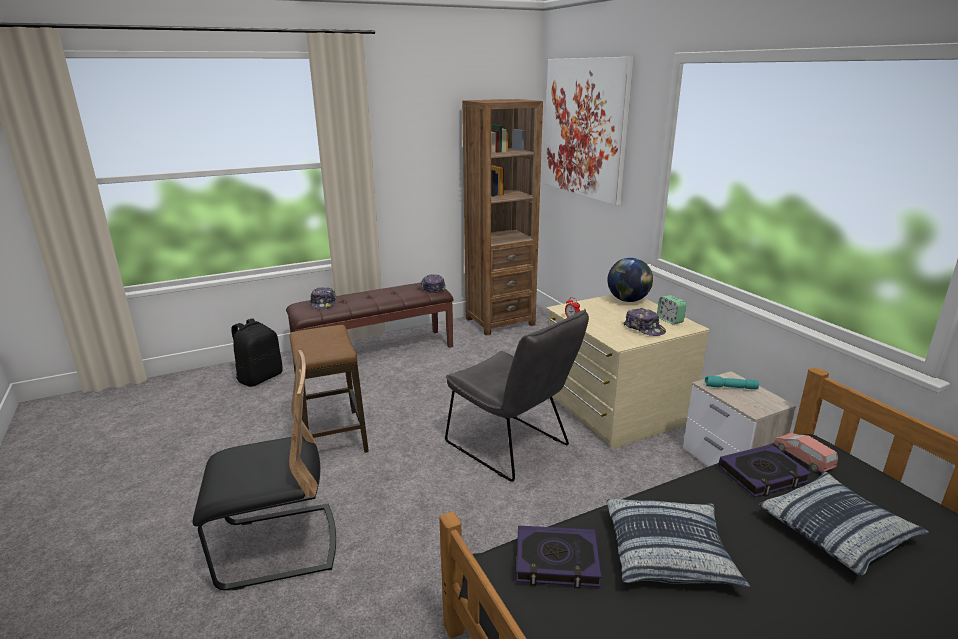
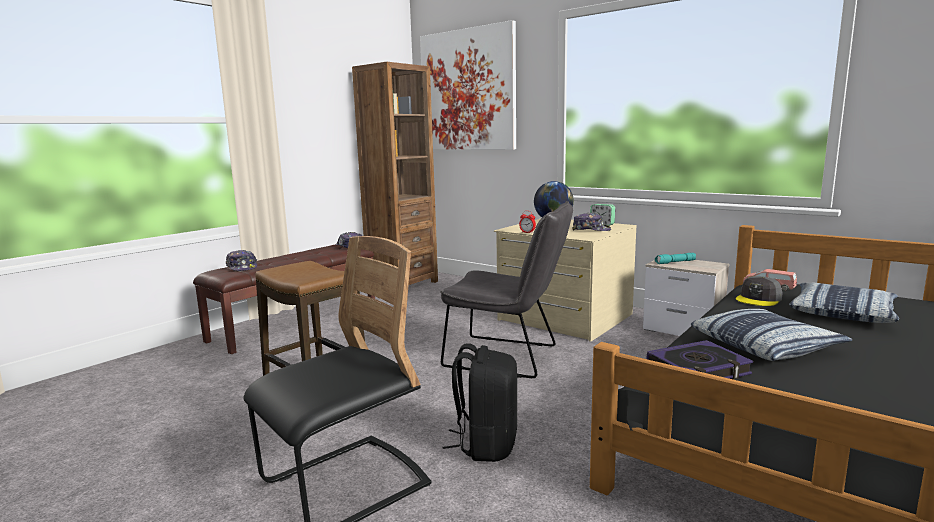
camera: 25 degrees left, 10 degrees down
black backpack [231,318,282,387] -> black backpack moved to [443,343,517,462]
book [719,444,811,497] -> grey cap [736,276,783,306]

